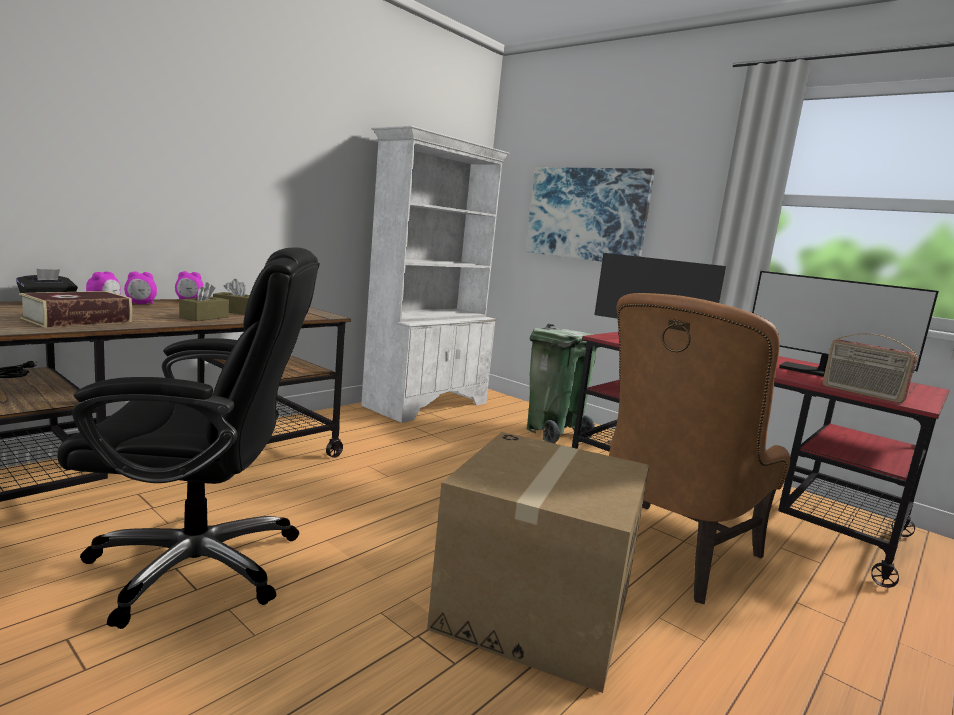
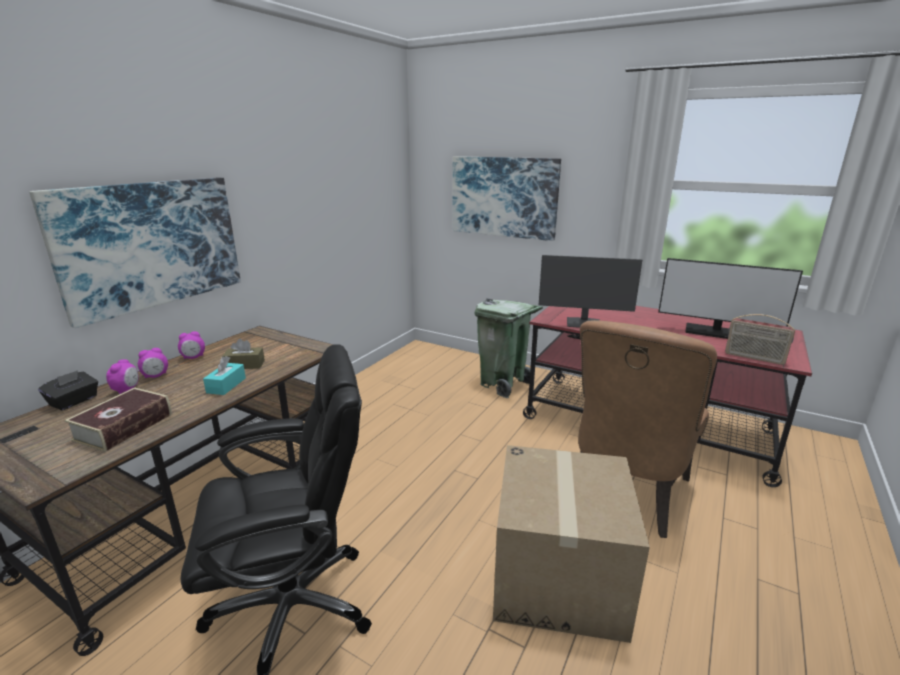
camera: 10 degrees left, 10 degrees up
brown tissue box [179,282,229,321] -> turquoise tissue box [203,356,246,395]
white bookcase [361,126,510,423] -> none
none -> picture [29,177,241,328]

